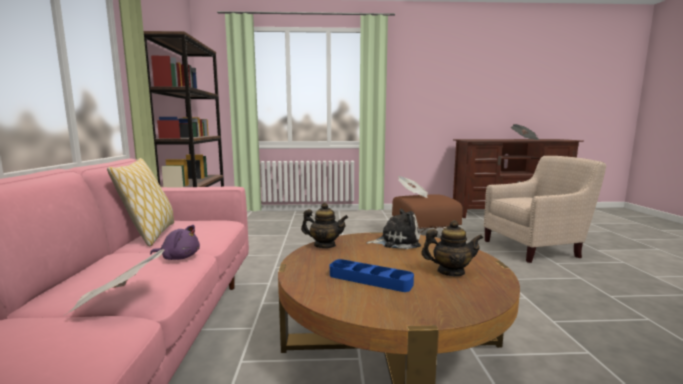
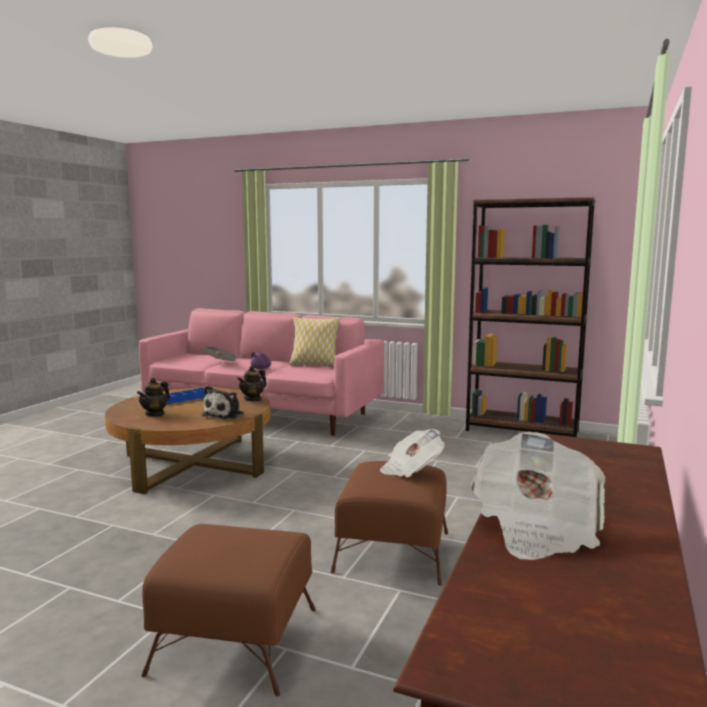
camera: 115 degrees right, 0 degrees up
beige armchair [483,156,606,263] -> brown ottoman [141,524,316,696]

